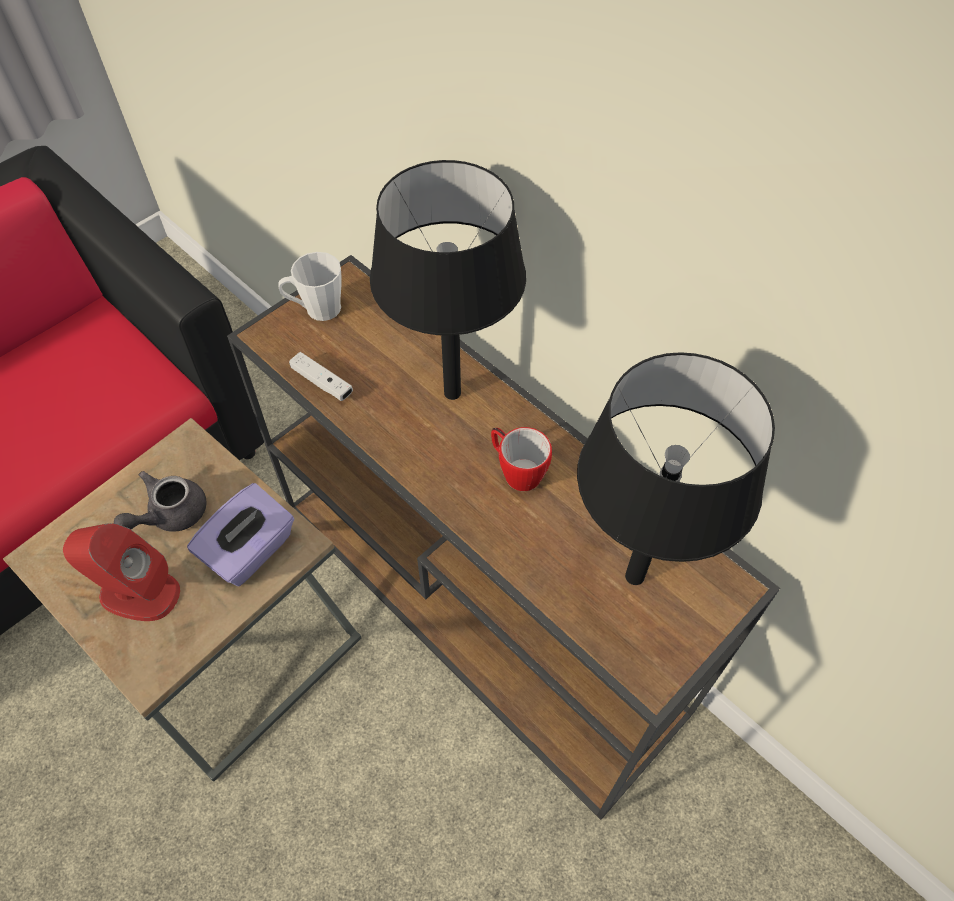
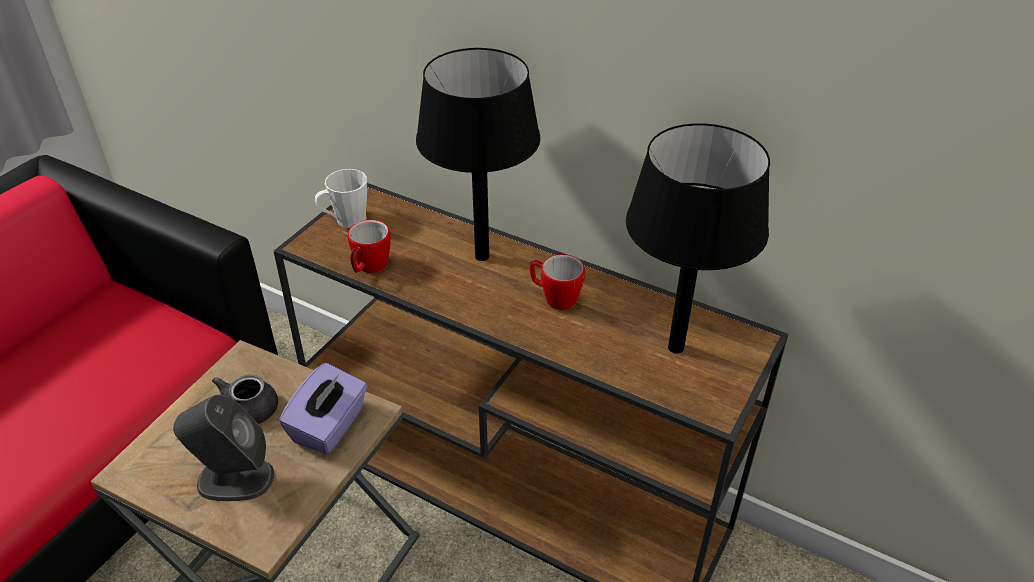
camera: 15 degrees left, 15 degrees down
red speaker [63,523,180,621] -> grey speaker [173,395,274,501]
white game controller [289,352,353,401] -> mug [348,220,391,273]

